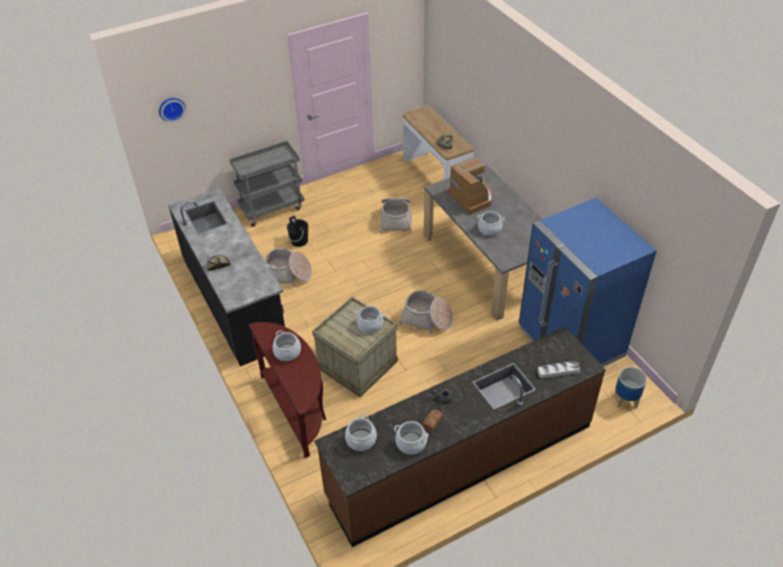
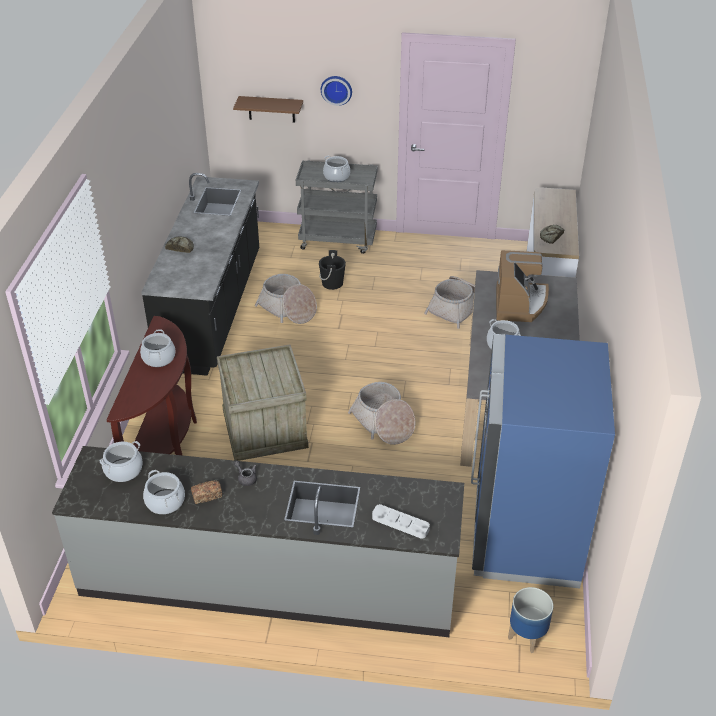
camera: 35 degrees right, 5 degrees down
wall clock [159,98,186,122] -> wall clock moved to [321,76,352,106]
brown counter [314,326,606,547] -> grey counter [52,446,464,637]
cooking pot [355,306,384,333] -> cooking pot moved to [323,156,350,182]
none -> brown shelf [233,96,303,122]

